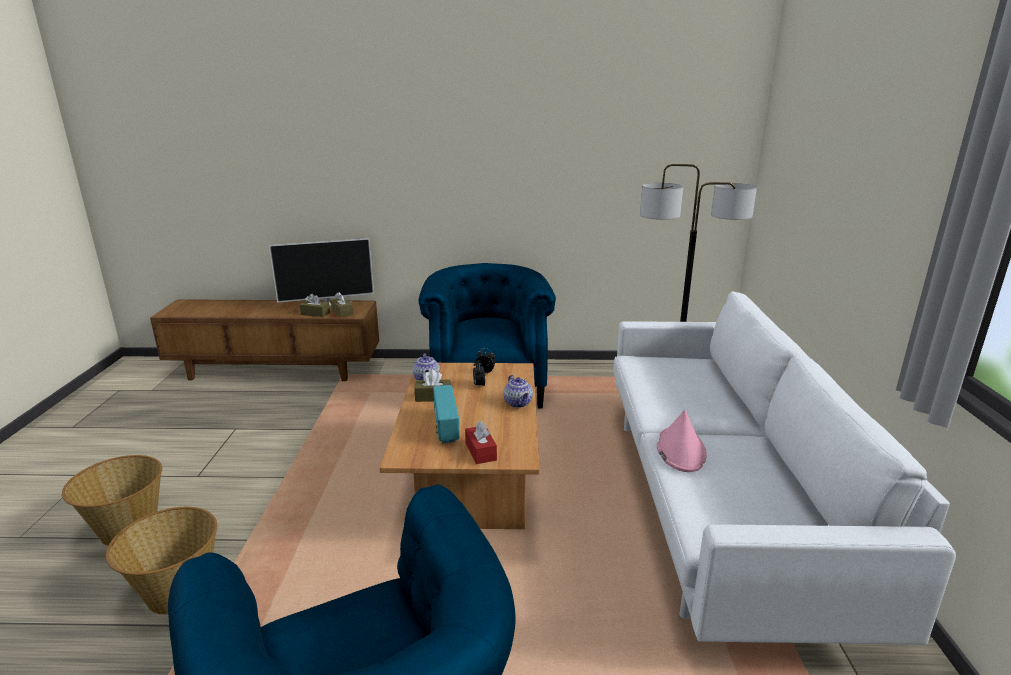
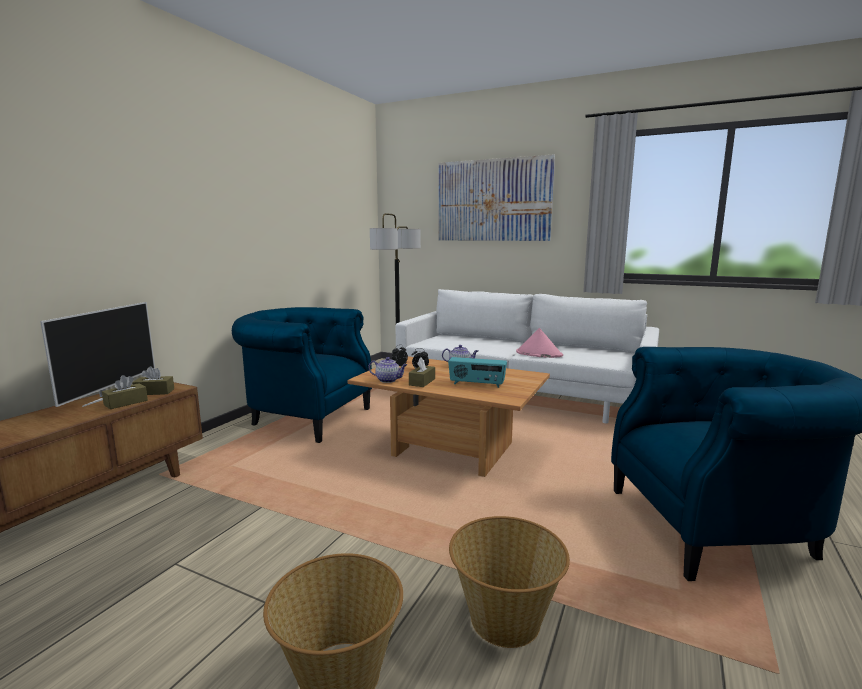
camera: 65 degrees left, 10 degrees down
red tissue box [465,421,497,464] -> none
none -> picture [438,154,555,241]

